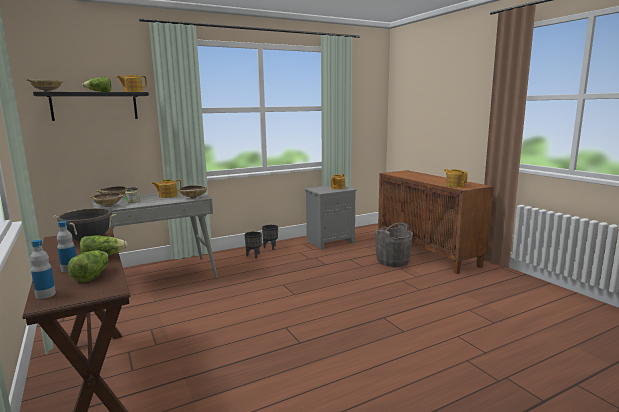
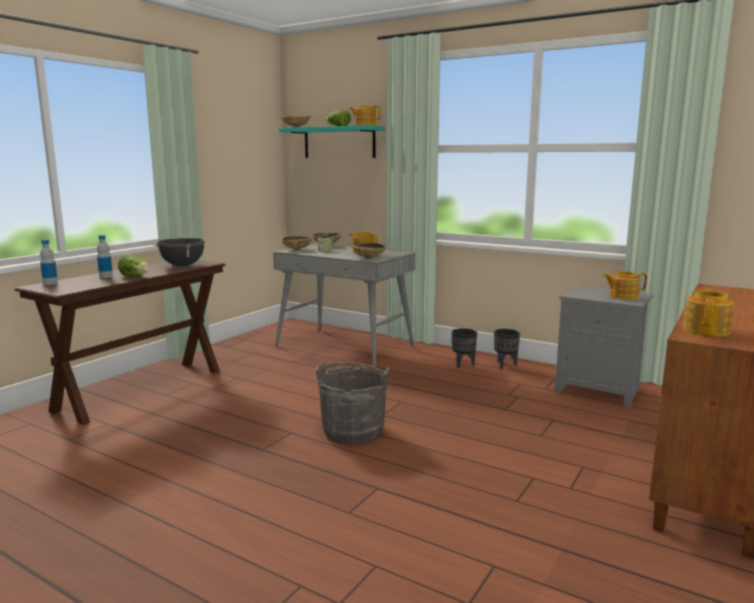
camera: 60 degrees right, 0 degrees up
black shelf [33,92,149,121] -> turquoise shelf [279,125,385,158]
lettuce [68,250,109,282] -> none
grey bucket [375,222,413,267] -> grey bucket moved to [316,362,390,444]

